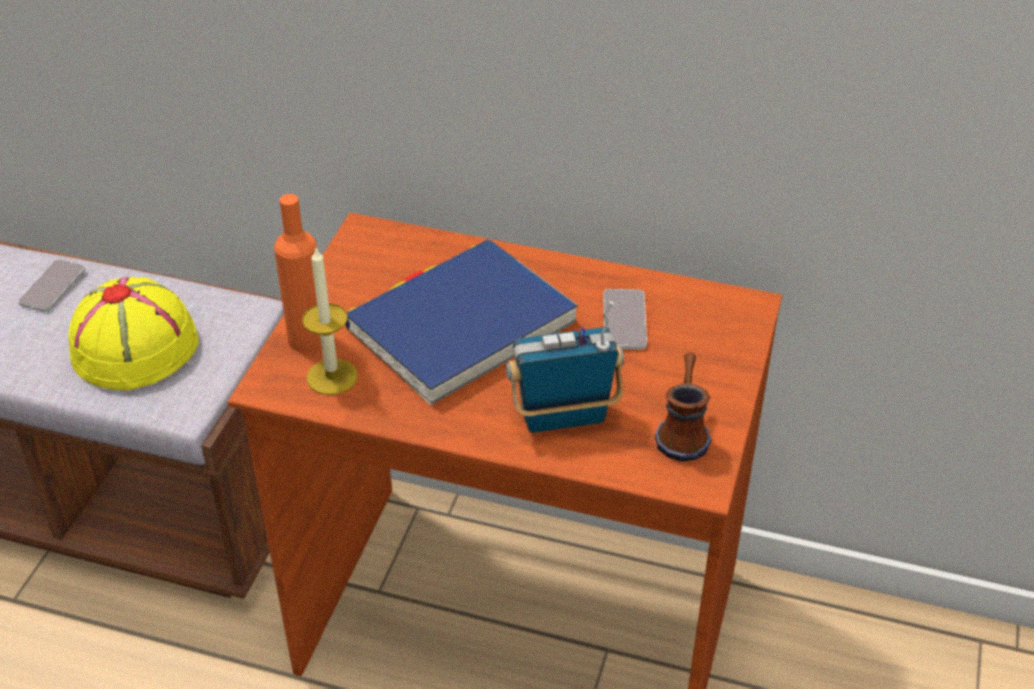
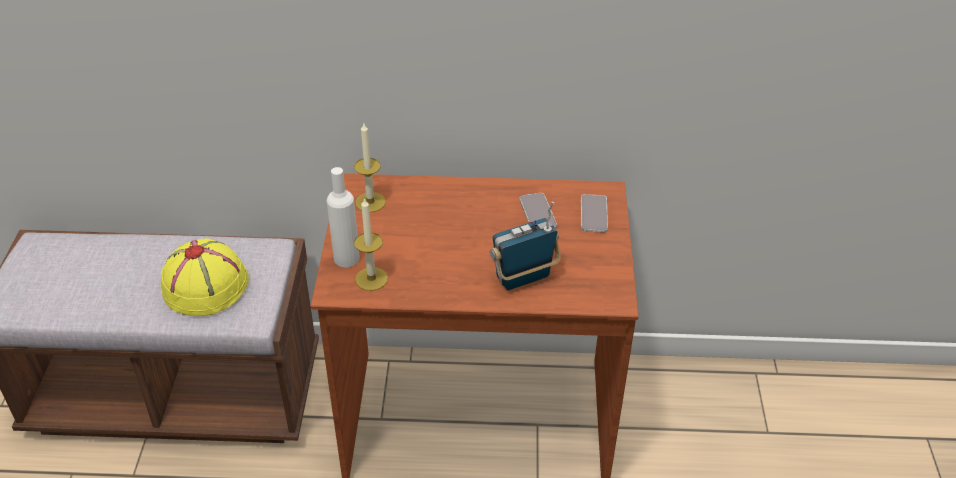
camera: 15 degrees left, 0 degrees up
phone [18,259,85,312] -> phone moved to [581,194,608,233]
orange bottle [274,194,322,353] -> white bottle [327,167,360,267]
blue book [345,239,578,405] -> none
mug [655,353,711,462] -> none
none -> candle [354,122,386,213]

